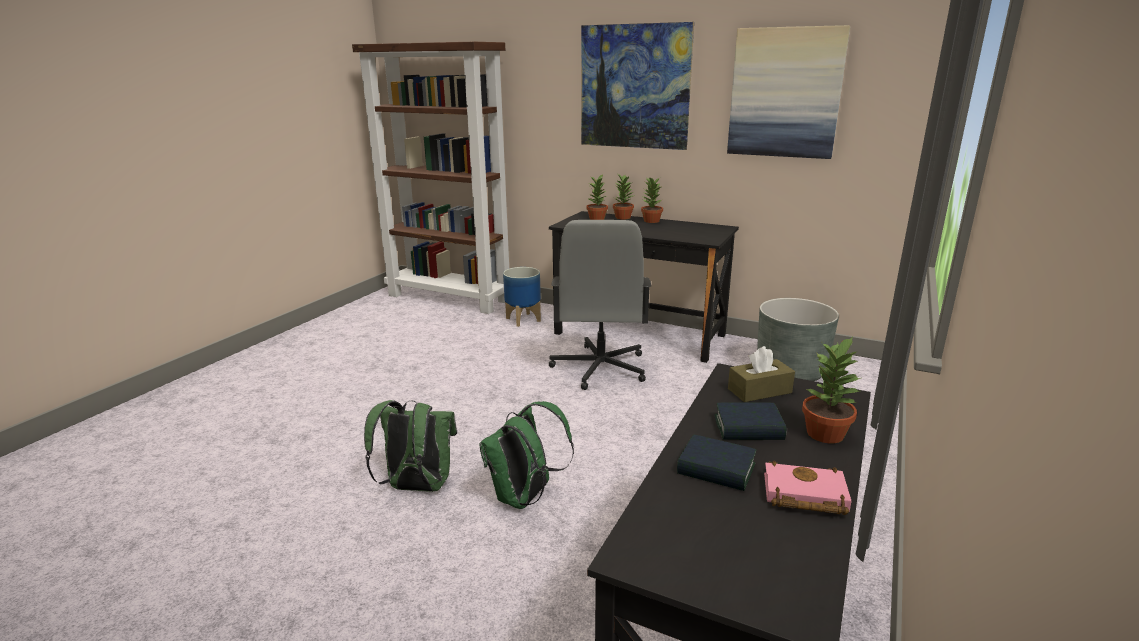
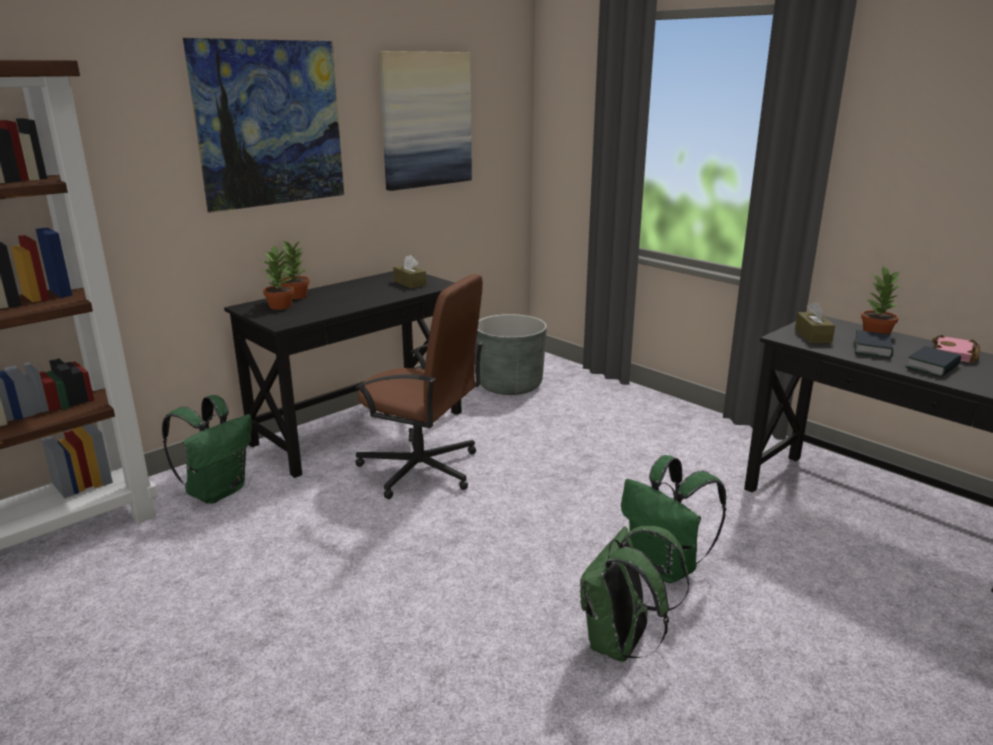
camera: 70 degrees left, 0 degrees up
planter [503,267,541,327] -> green backpack [162,395,252,504]
grey office chair [549,220,651,390] -> brown office chair [356,274,484,499]
potted plant [641,178,663,223] -> none
none -> brown tissue box [393,255,426,289]

